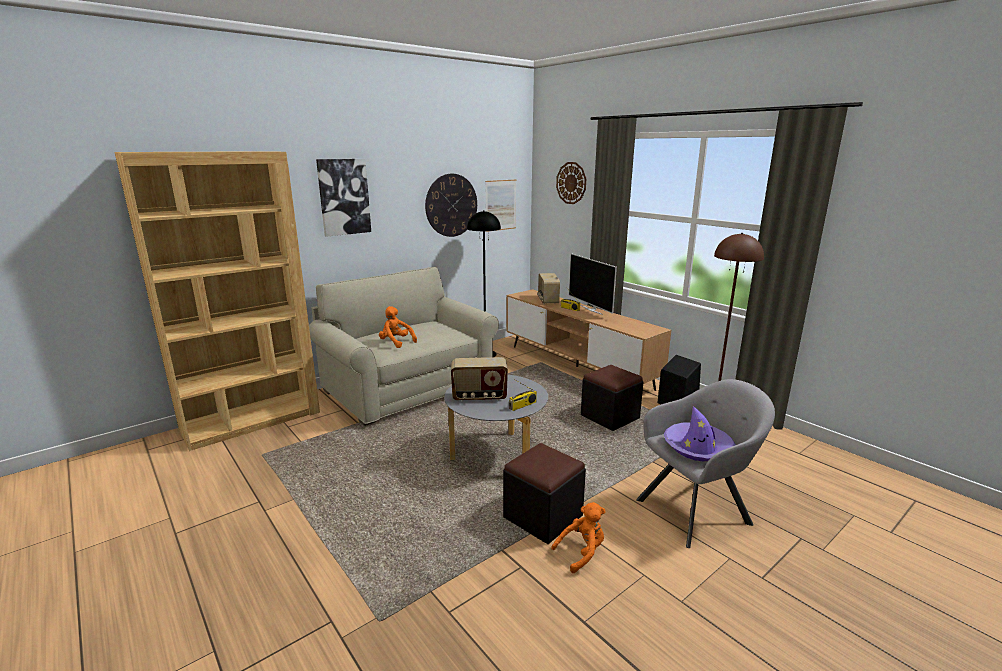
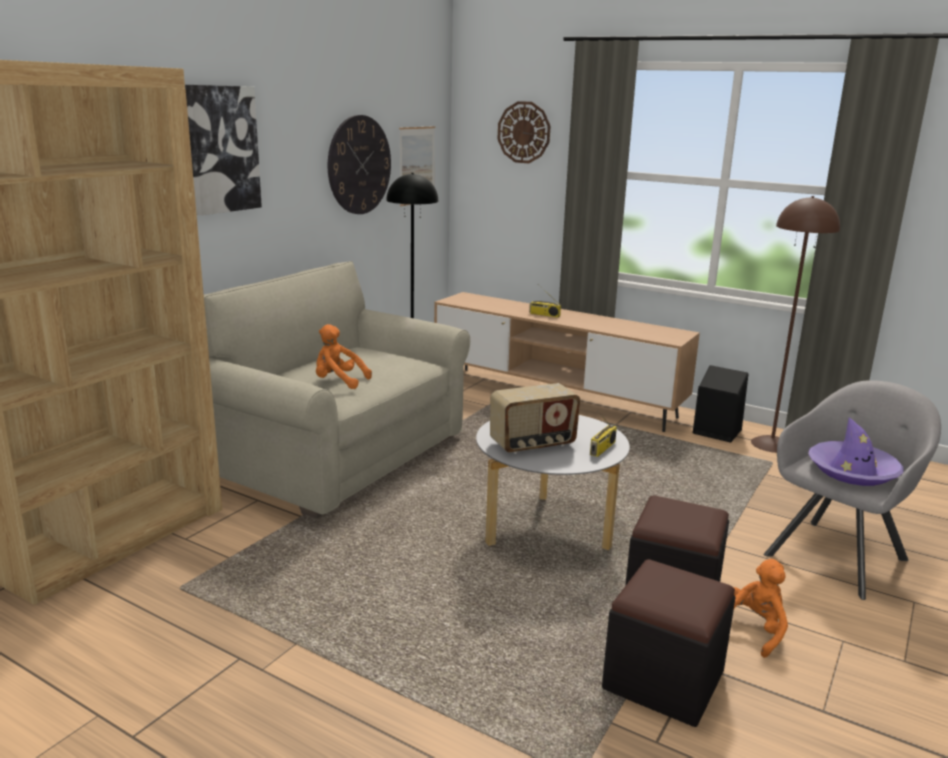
camera: 20 degrees left, 0 degrees up
radio [537,273,560,304] -> none
television [569,253,617,315] -> none
black ottoman [581,365,643,431] -> black ottoman moved to [602,559,736,727]

